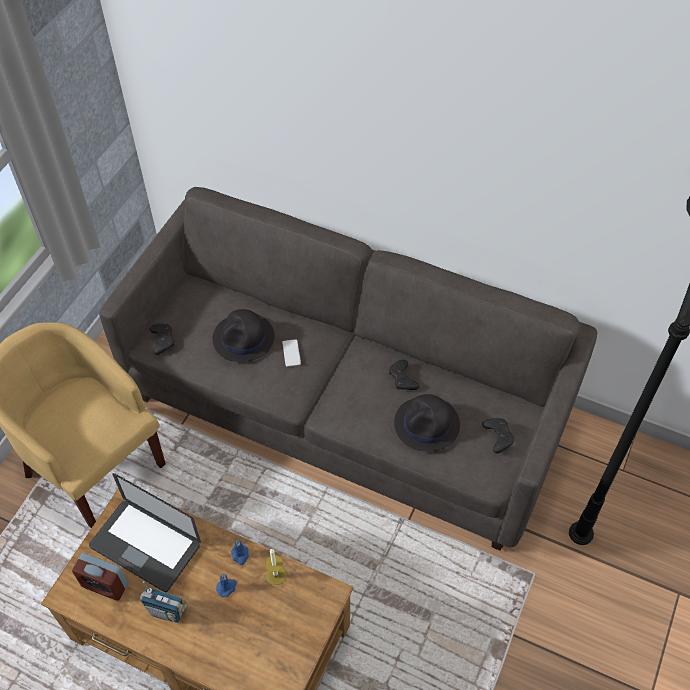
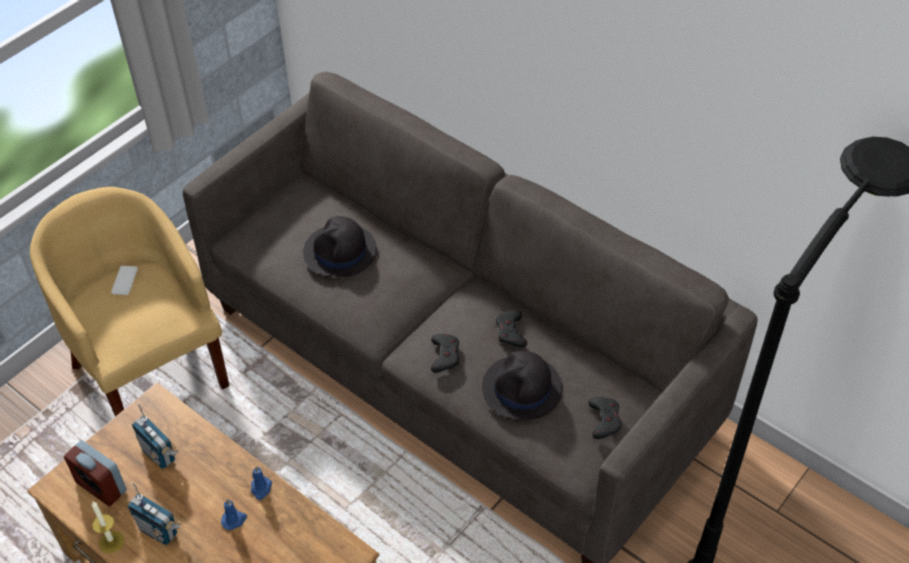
camera: 15 degrees right, 5 degrees down
laptop [89,473,201,592] -> radio [132,403,179,469]
black game controller [150,324,175,355] -> black game controller moved to [431,334,459,373]
candle [265,549,286,585] -> candle moved to [92,502,124,553]
phone [282,339,301,367] -> phone moved to [111,266,138,295]

